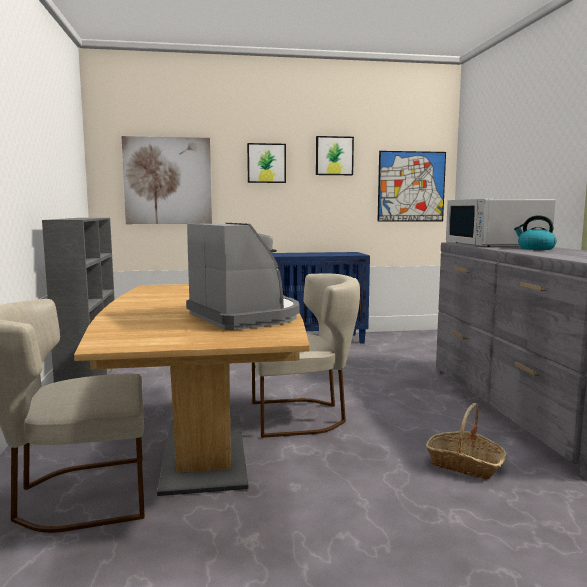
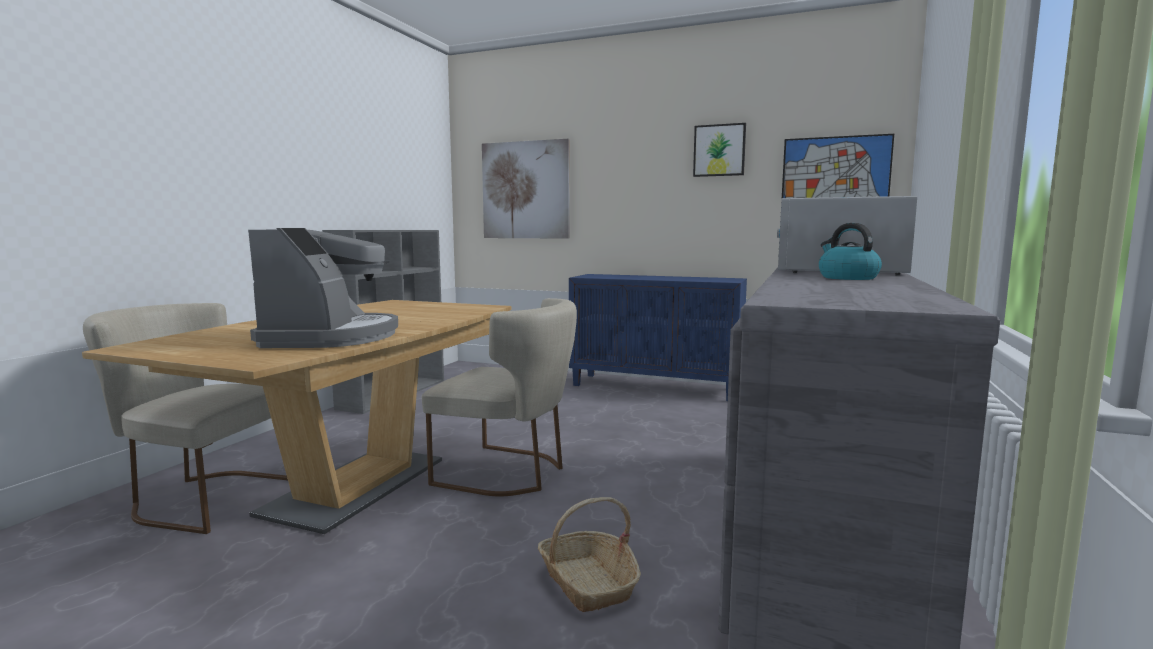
camera: 30 degrees right, 0 degrees up
picture [247,143,286,183] -> none

